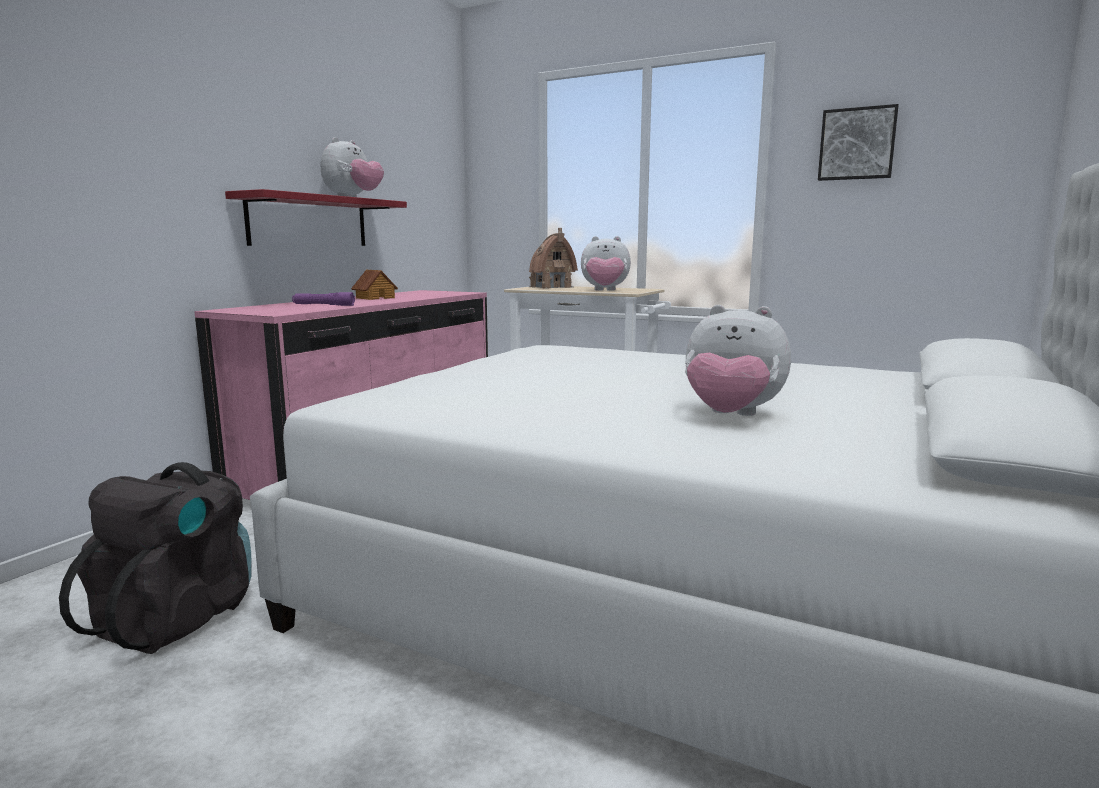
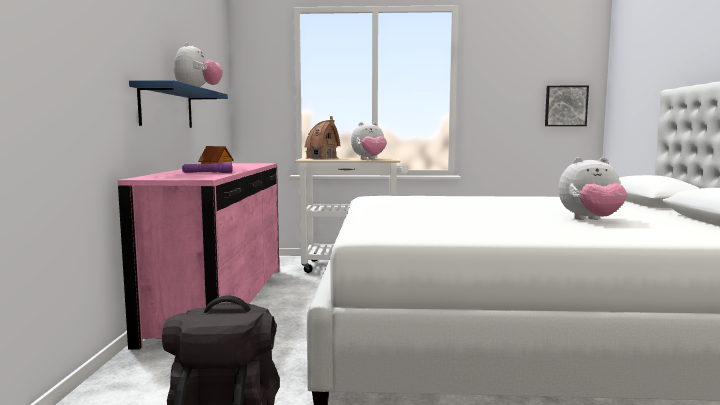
camera: 25 degrees left, 5 degrees down
red shelf [225,189,407,246] -> blue shelf [129,80,228,128]
picture [818,104,899,181] -> picture moved to [545,86,589,126]

